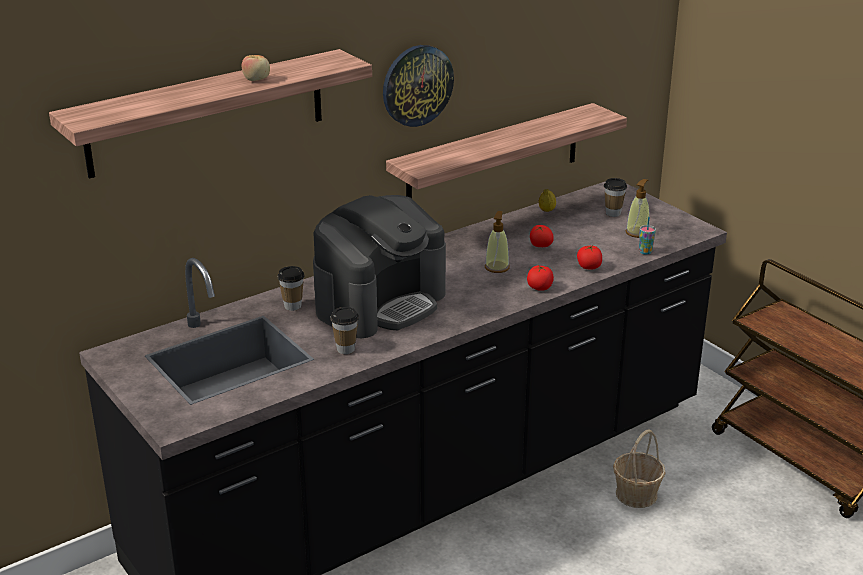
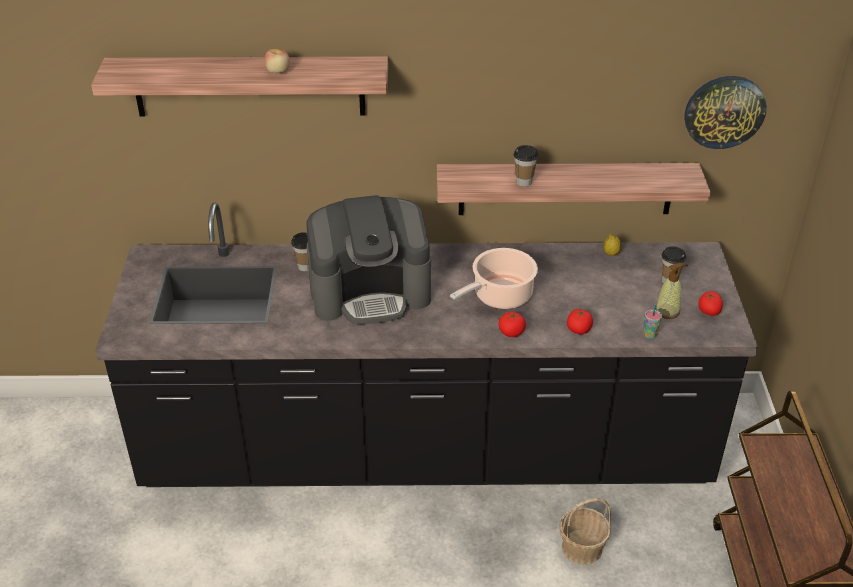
camera: 35 degrees right, 10 degrees up
cup [330,307,359,354] -> cup moved to [513,145,539,187]
wall clock [383,45,454,127] -> wall clock moved to [684,76,767,149]
soap dispenser [485,211,510,273] -> cooking pot [450,248,538,309]
tomato [530,225,554,247] -> tomato moved to [698,291,723,316]

